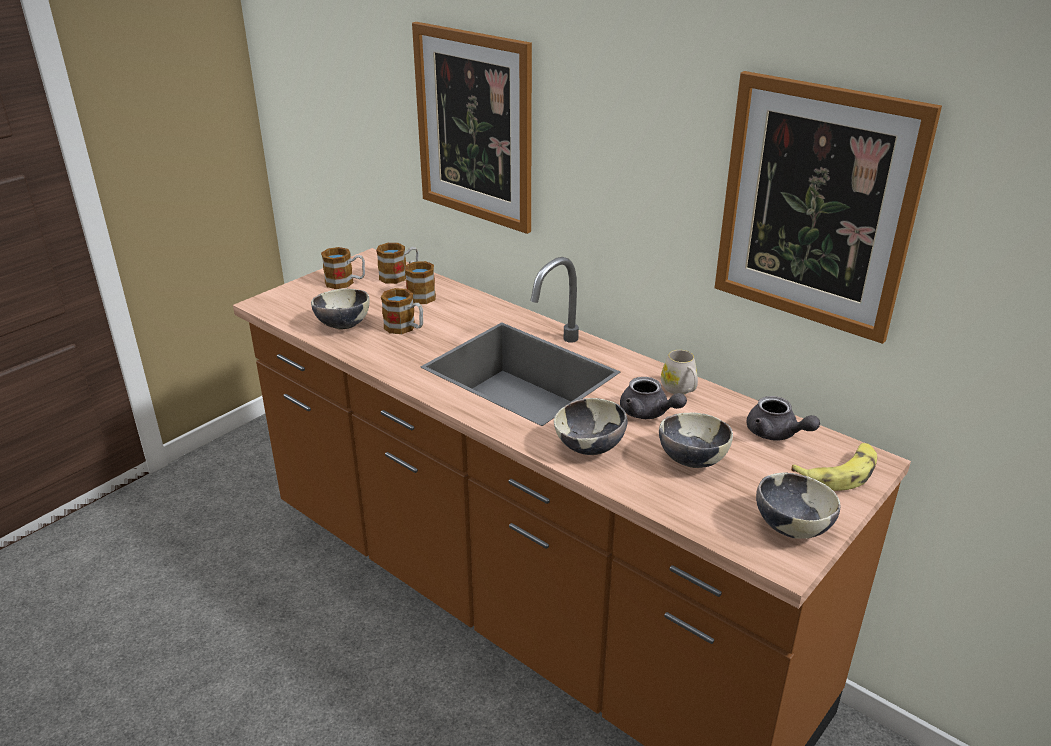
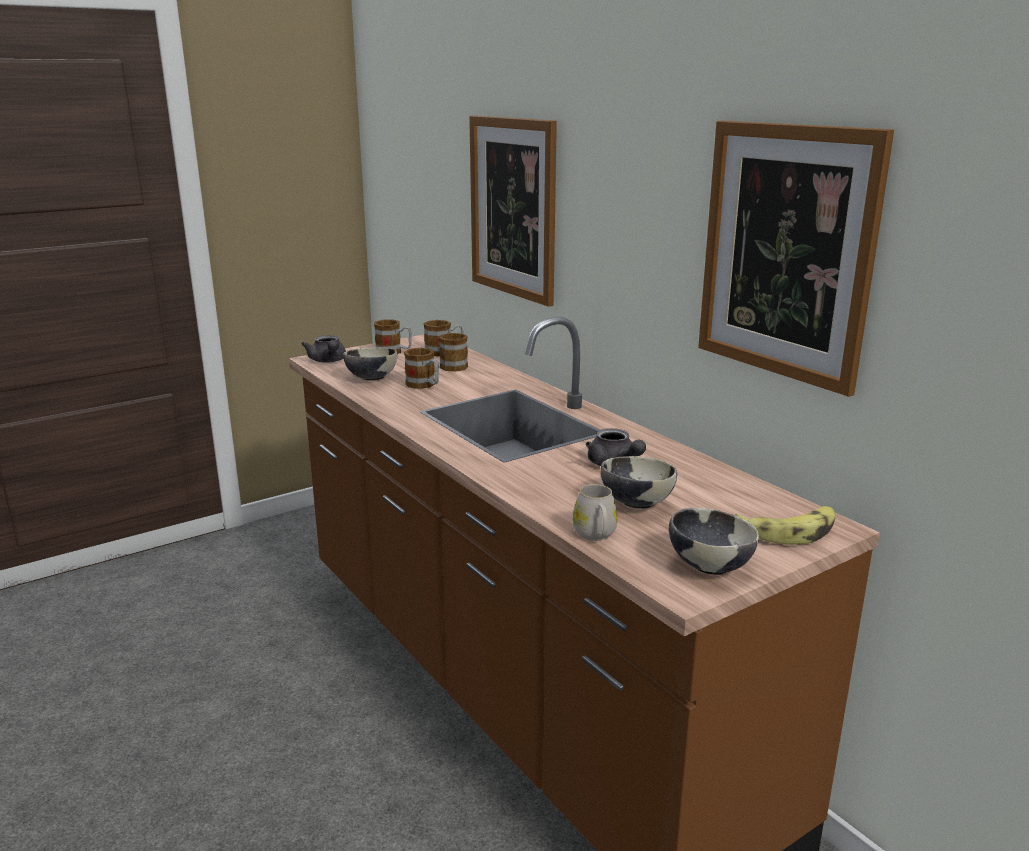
camera: 15 degrees right, 10 degrees down
bowl [554,398,628,455] -> none
white mug [661,350,698,394] -> white mug moved to [572,484,618,541]
grey teapot [746,396,820,441] -> grey teapot moved to [301,335,346,363]

